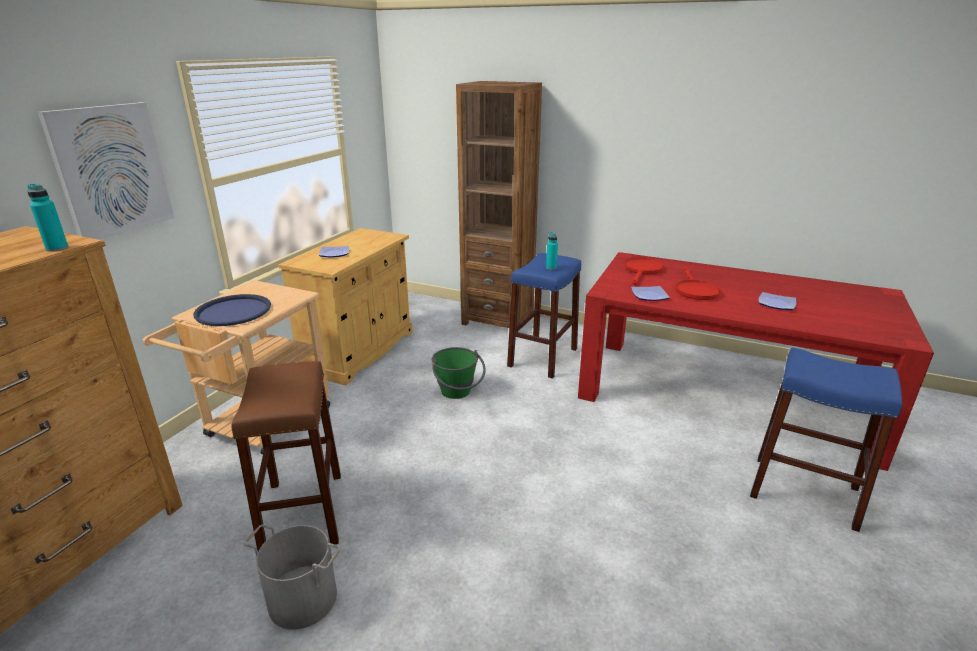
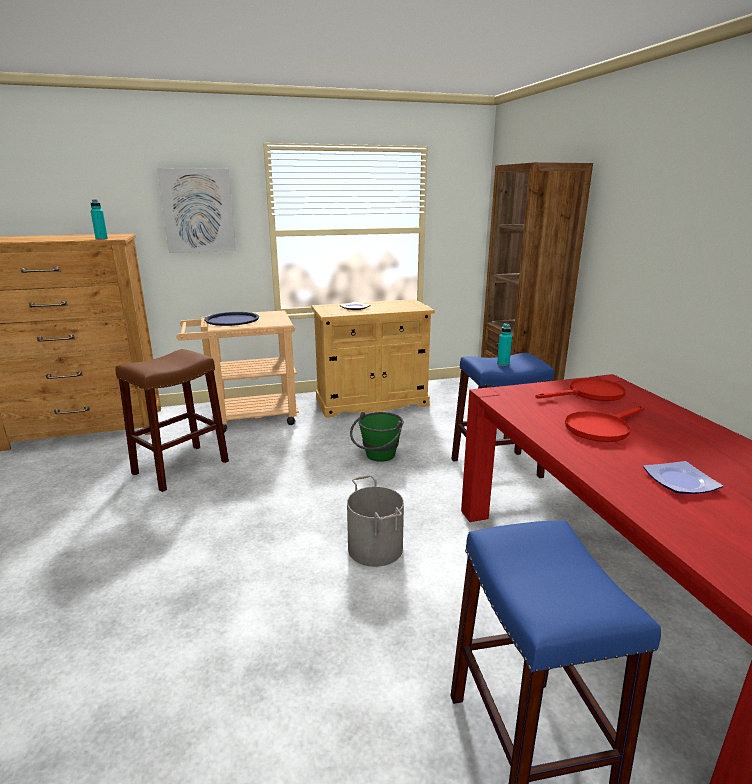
camera: 50 degrees right, 5 degrees down
grey bucket [244,524,341,630] -> grey bucket moved to [347,475,404,567]
plate [631,286,670,301] -> none

